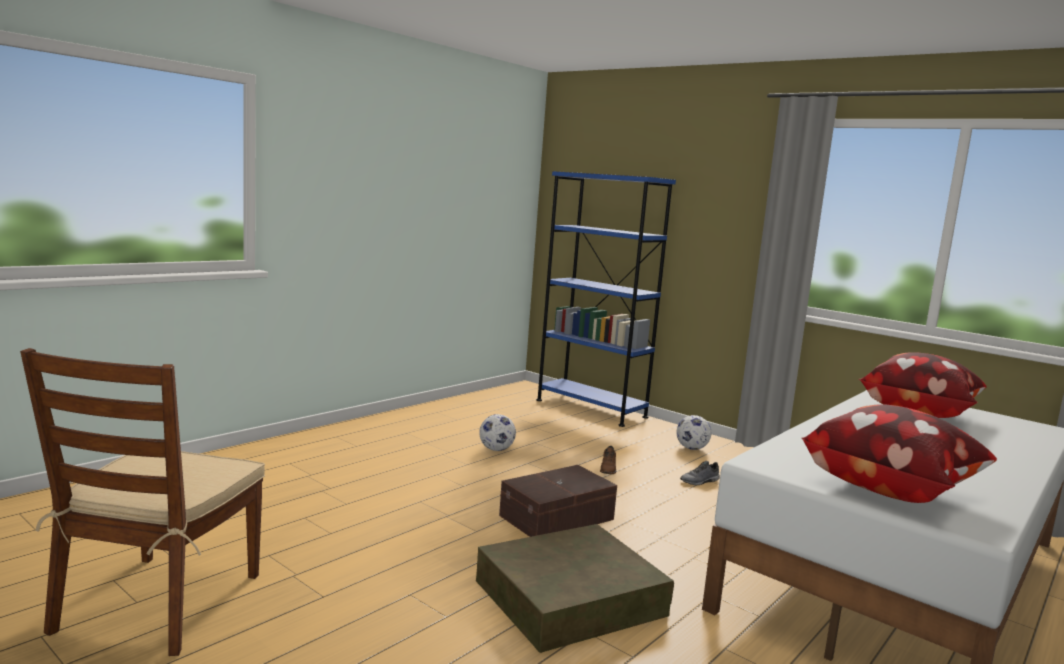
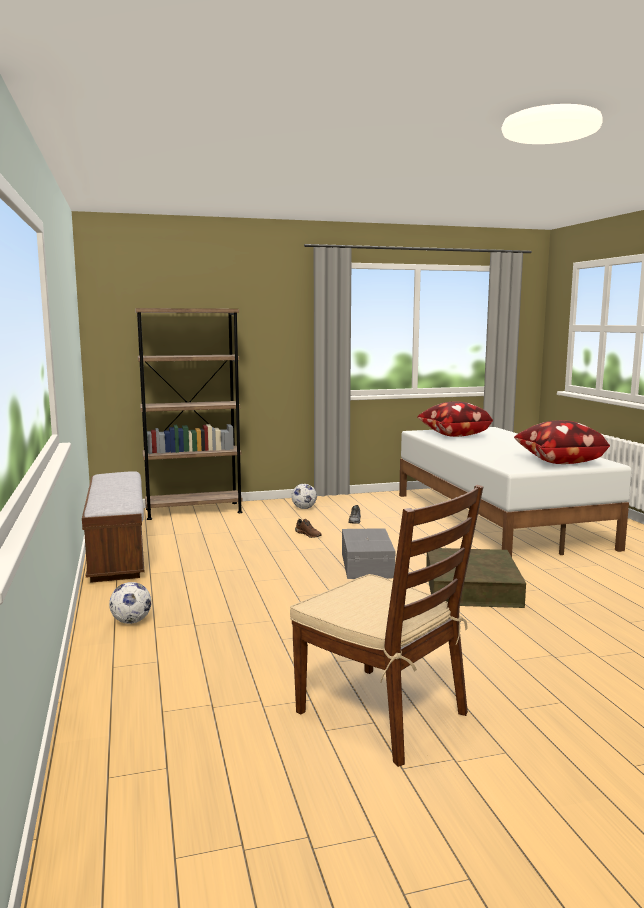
camera: 55 degrees left, 0 degrees up
football [479,414,516,451] -> football moved to [109,582,152,624]
brown storage box [499,465,617,537] -> grey storage box [342,528,395,579]
blue bookcase [536,171,676,427] -> brown bookcase [135,308,243,520]
none -> bench [82,471,144,583]

